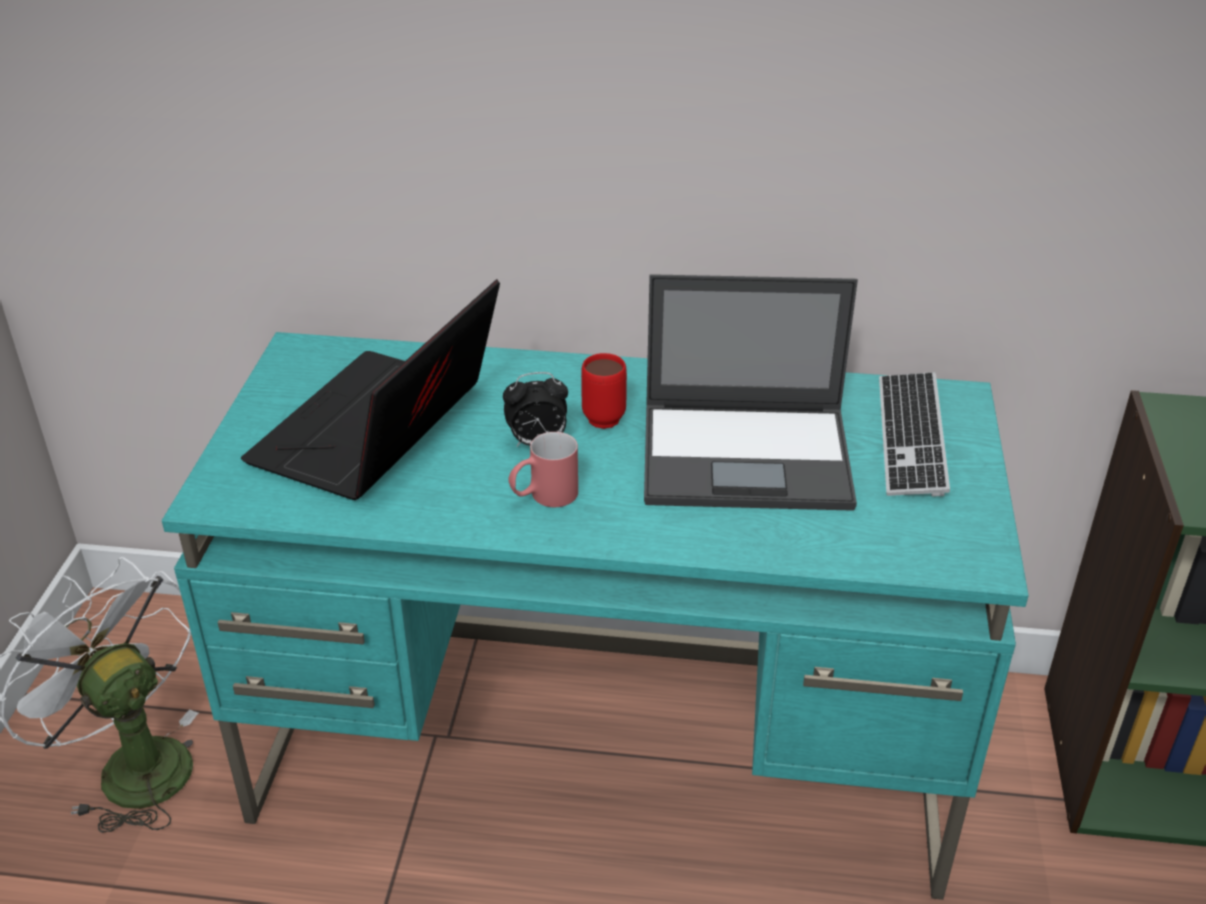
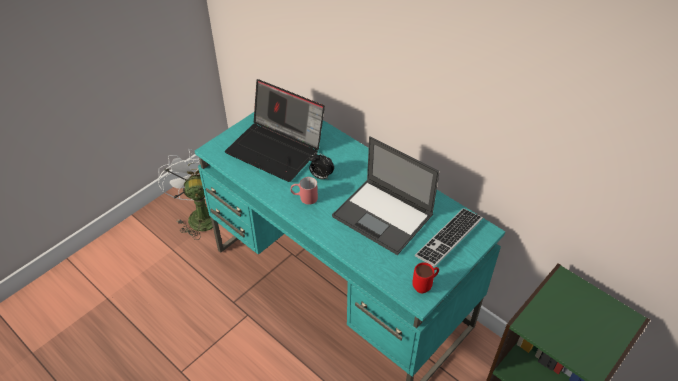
camera: 35 degrees right, 10 degrees up
laptop [241,279,500,500] -> laptop turned 120 degrees counterclockwise [225,79,325,182]
red mug [581,353,627,429] -> red mug moved to [412,263,439,293]

